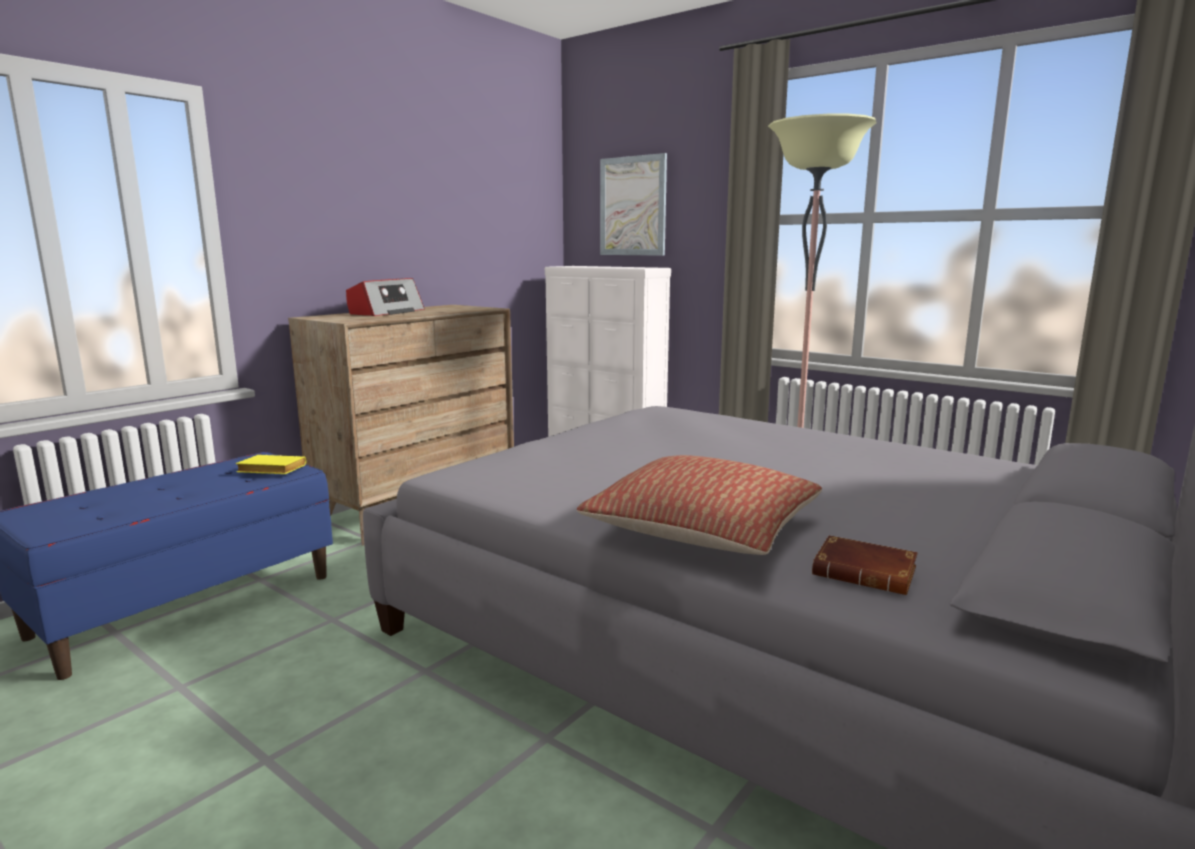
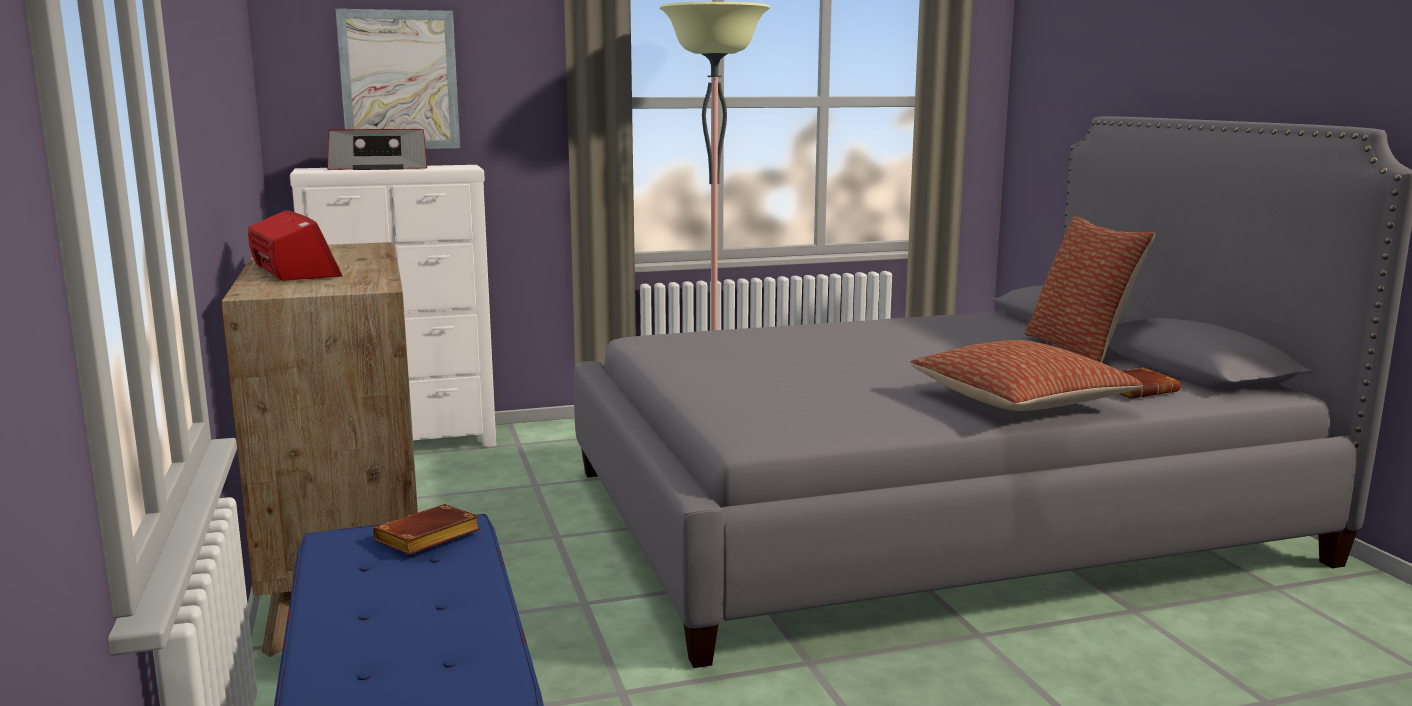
camera: 55 degrees left, 0 degrees up
yellow book [236,455,306,474] -> brown book [373,504,480,555]
none -> radio [327,129,427,170]
none -> pillow [1025,216,1155,363]

